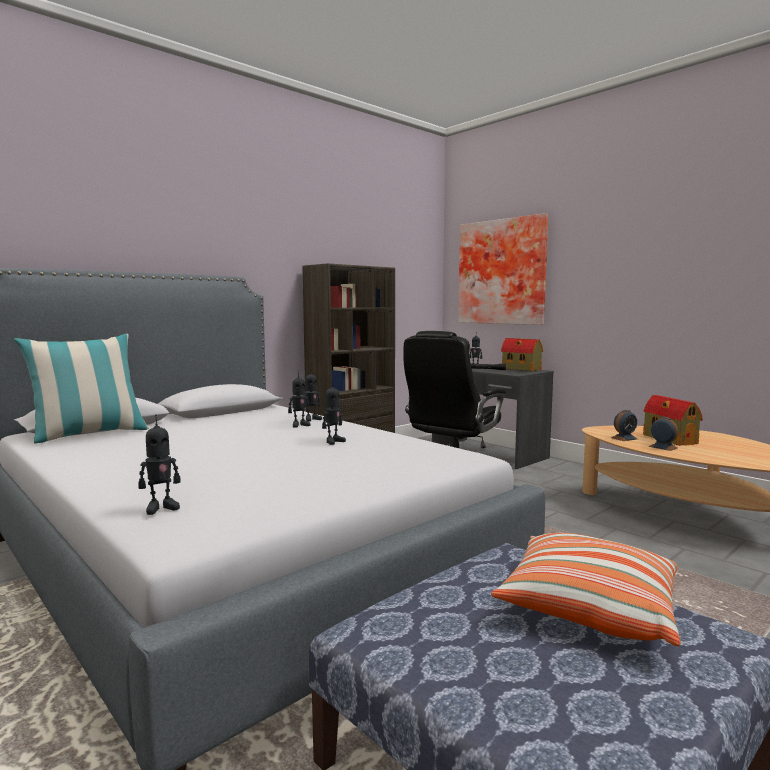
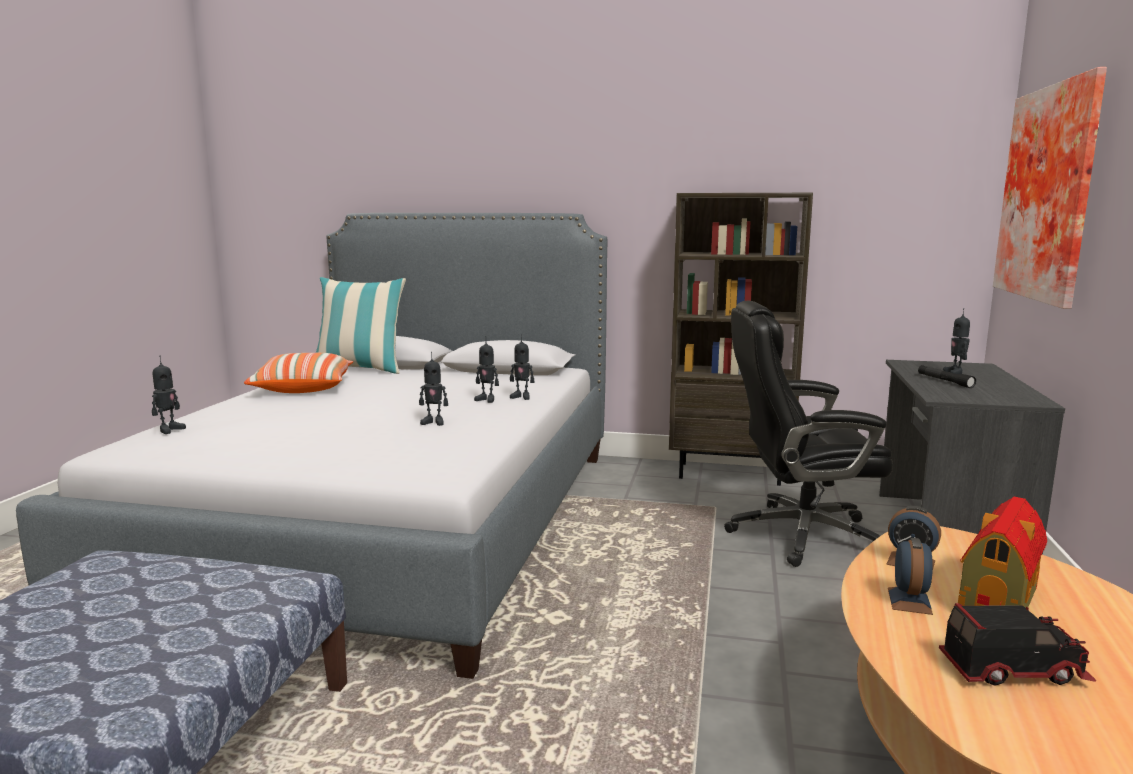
camera: 55 degrees right, 5 degrees up
toy robot [138,415,181,515] -> toy robot turned 90 degrees counterclockwise [152,356,186,434]
pillow [491,533,680,646] -> pillow moved to [244,353,353,393]
toy house [501,338,543,371] -> none
none -> toy truck [939,603,1096,686]

